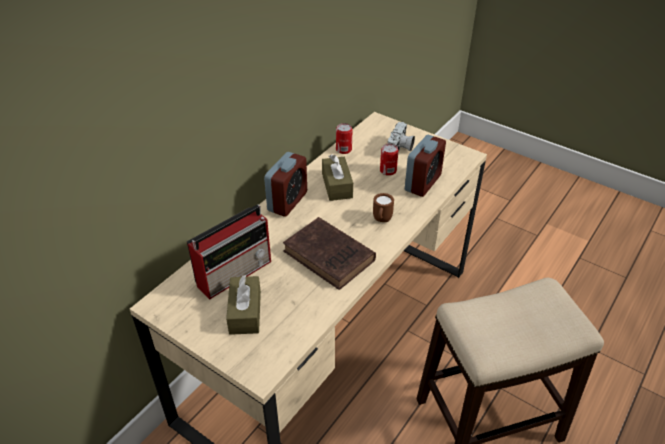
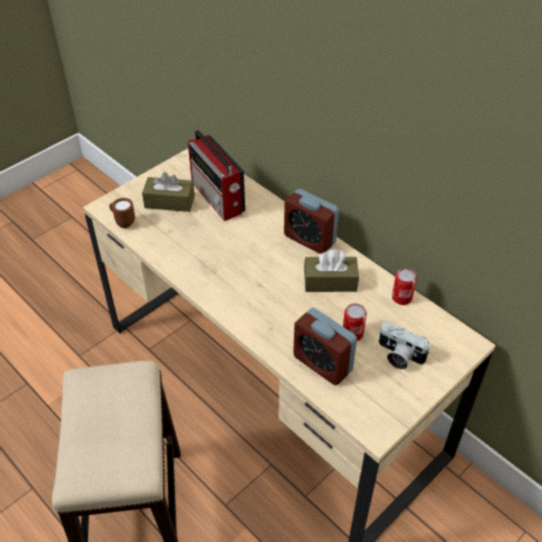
camera: 100 degrees right, 5 degrees up
brown book [283,217,376,290] -> none
brown mug [373,193,394,222] -> brown mug moved to [109,198,135,228]

